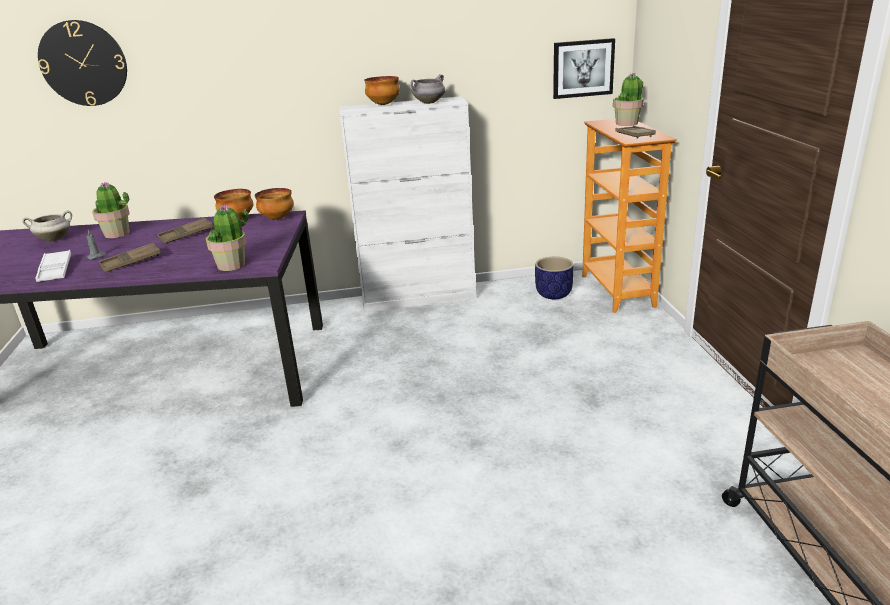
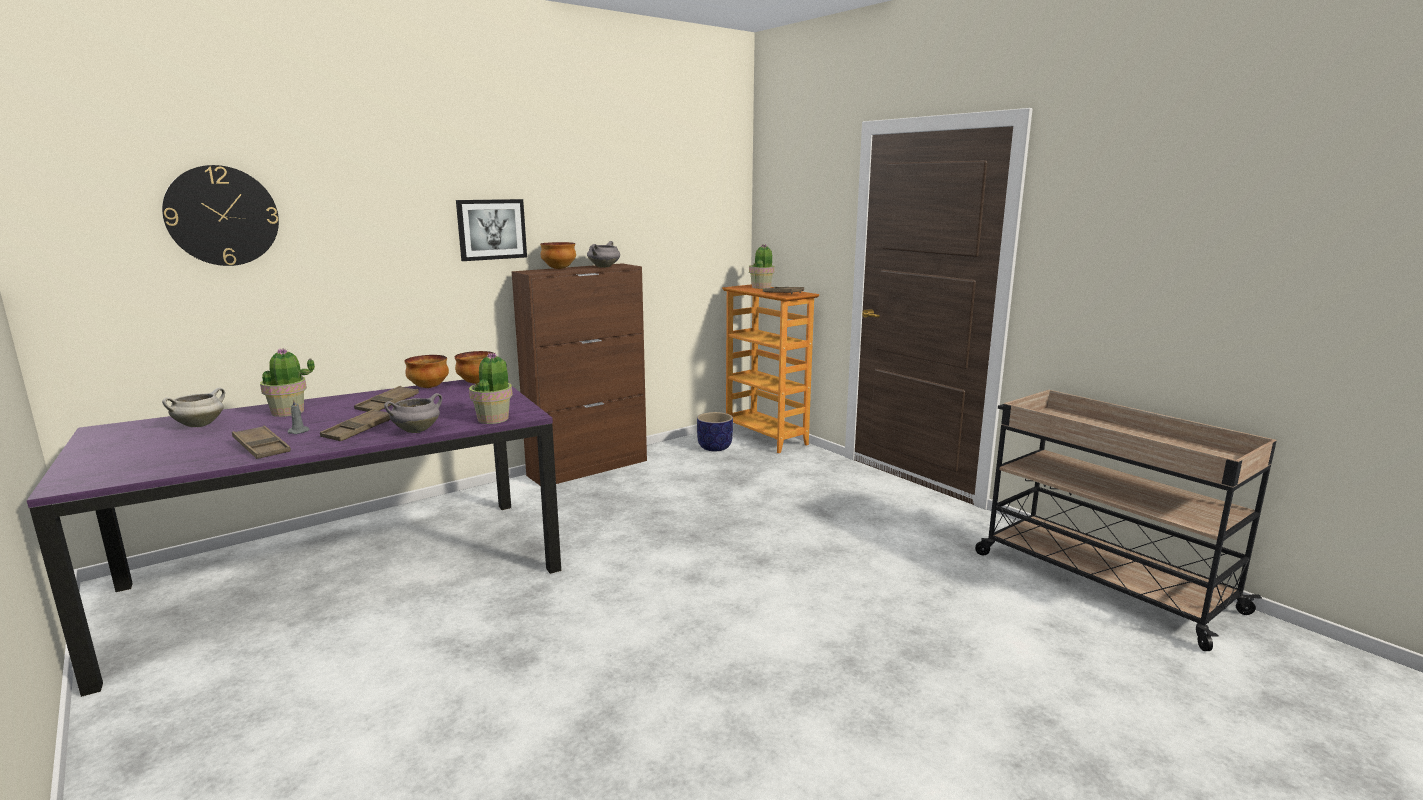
camera: 30 degrees left, 10 degrees down
white tray [36,250,71,282] -> brown tray [232,426,291,459]
white cabinet [339,96,476,313] -> brown cabinet [511,263,647,485]
picture [553,38,615,99] -> picture moved to [456,199,527,261]
none -> grey cooking pot [384,393,442,433]

